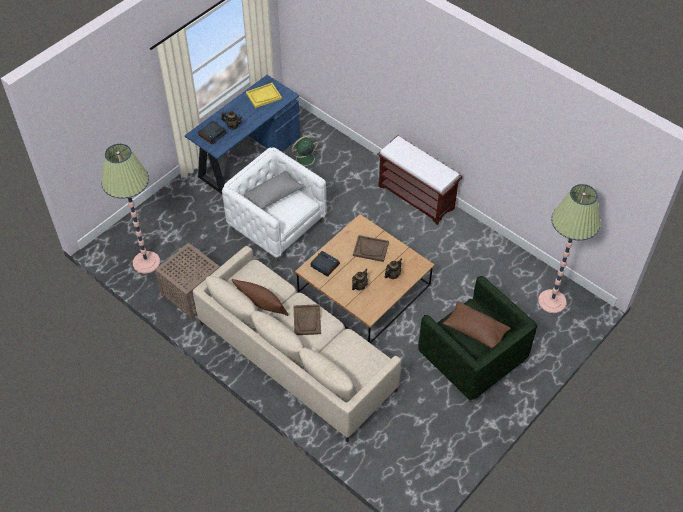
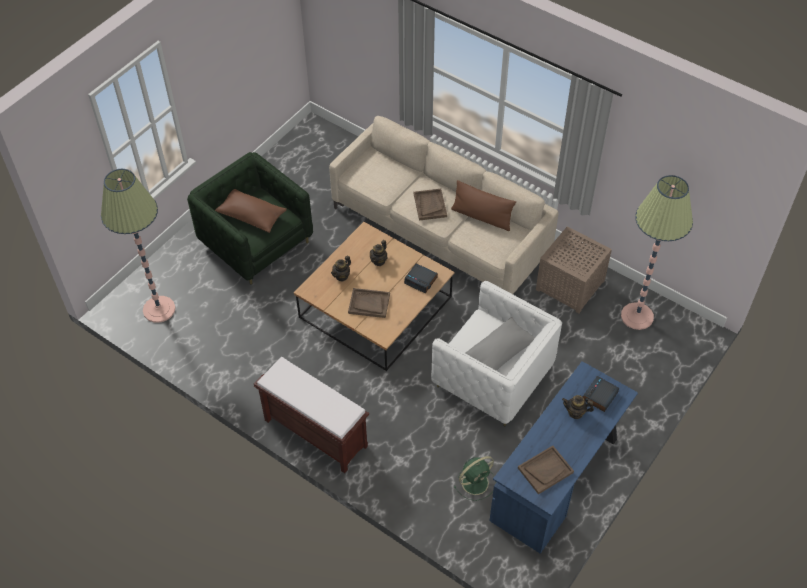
camera: 175 degrees right, 0 degrees up
yellow tray [246,83,282,108] -> brown tray [518,446,574,494]

